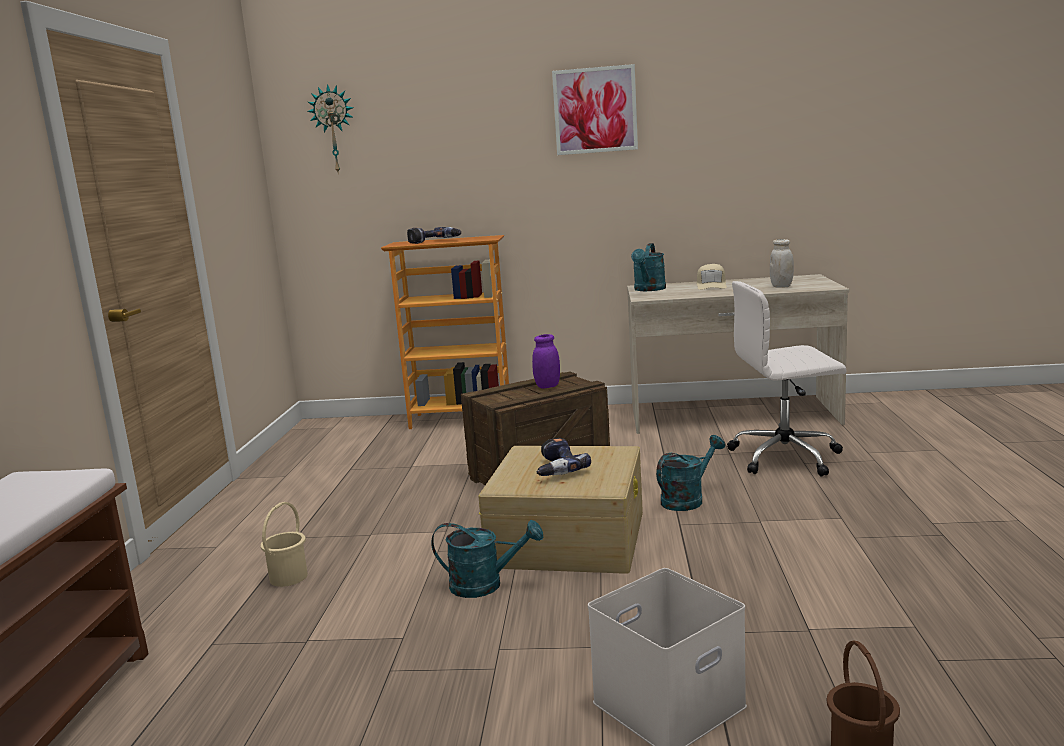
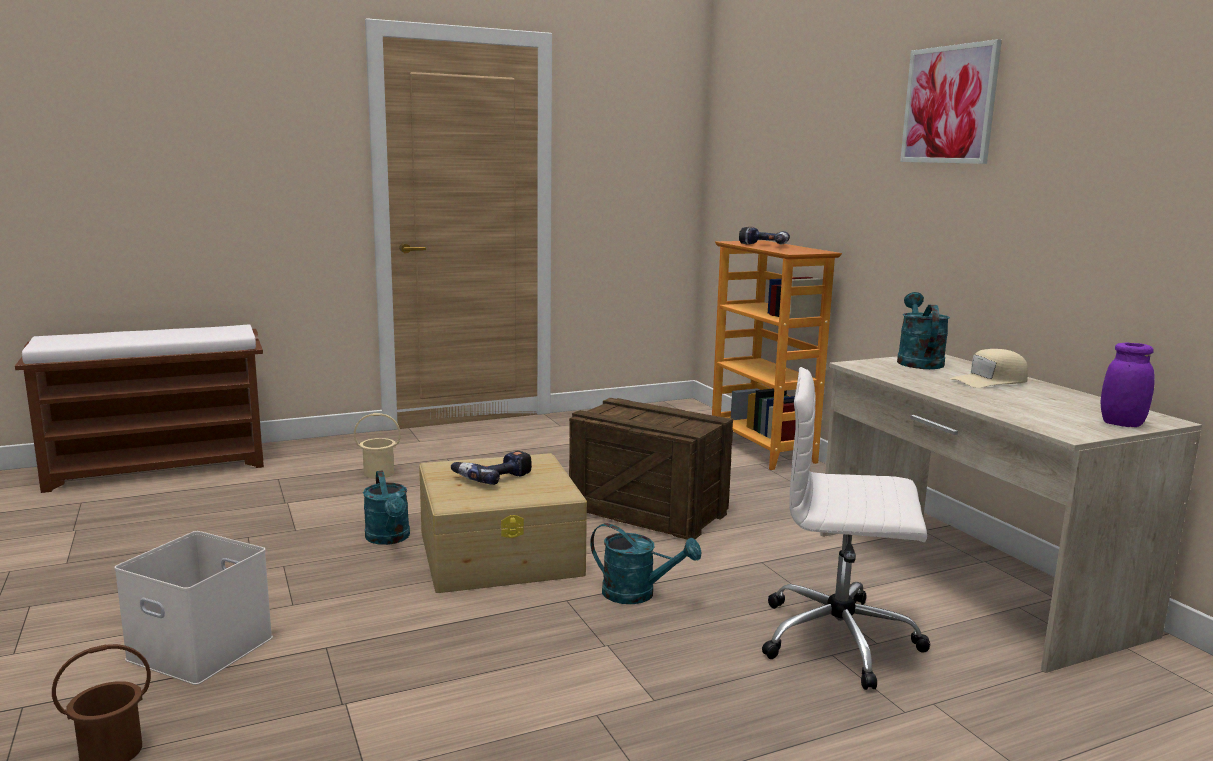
camera: 60 degrees right, 0 degrees up
wall clock [307,84,354,174] -> none
purple jar [532,334,560,389] -> purple jar moved to [1101,343,1155,427]
turquoise watering can [631,243,666,291] -> turquoise watering can turned 105 degrees clockwise [897,292,950,369]
white office chair [727,281,846,477] -> white office chair turned 45 degrees counterclockwise [762,367,930,690]
white jar [770,239,794,288] -> none

